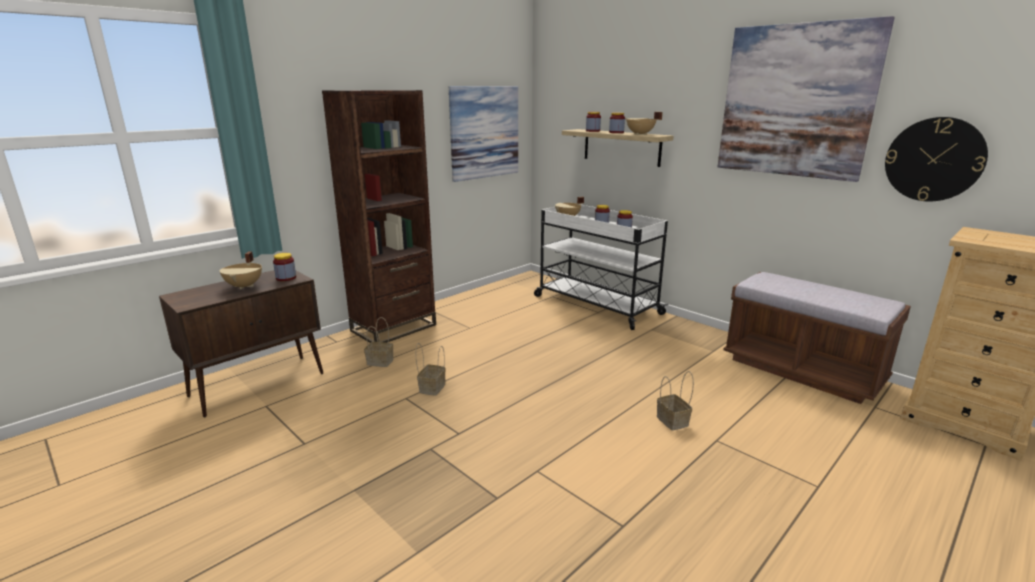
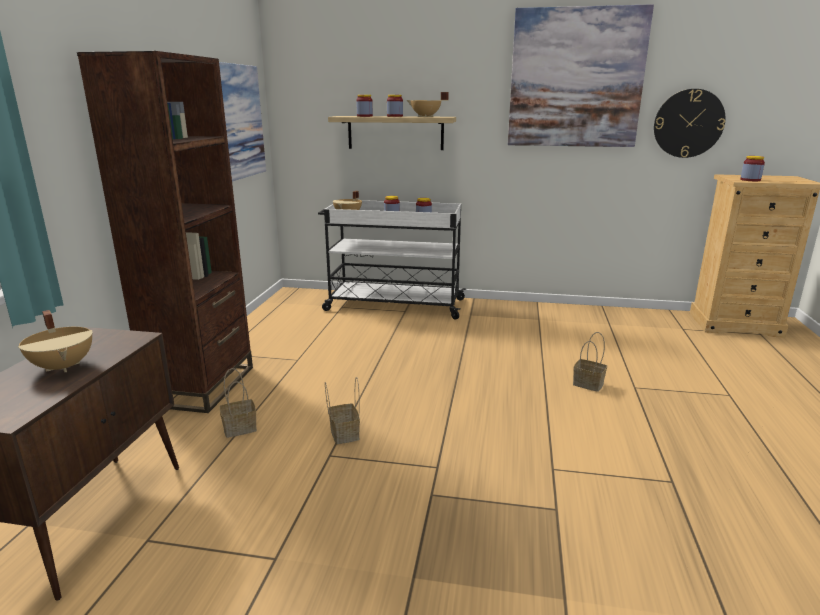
camera: 35 degrees left, 0 degrees up
jar [273,253,296,281] -> jar moved to [740,156,765,181]
brown bench [723,272,911,404] -> none

